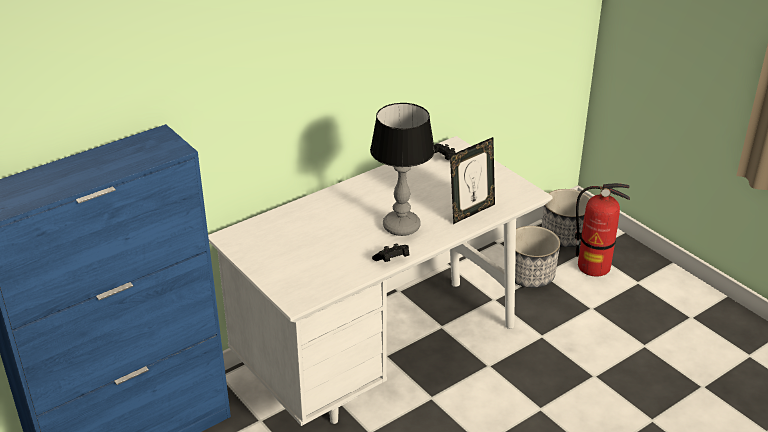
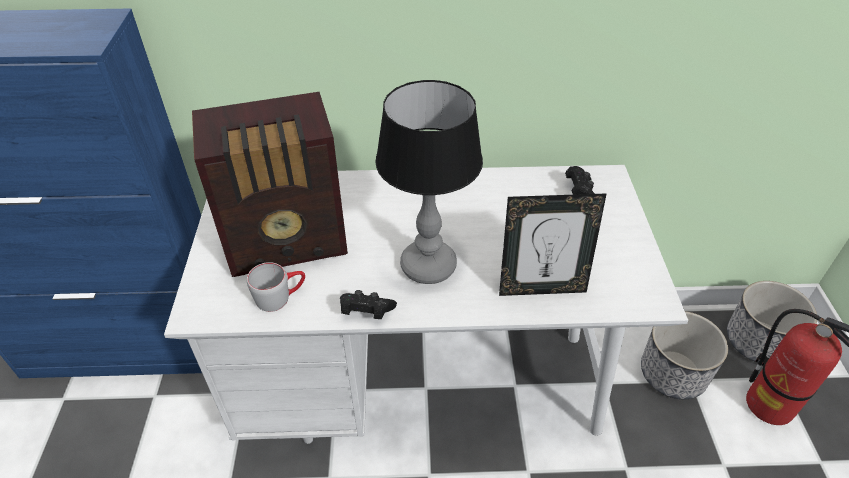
camera: 35 degrees right, 10 degrees up
none -> radio [192,92,348,277]
none -> grey mug [247,262,305,312]

